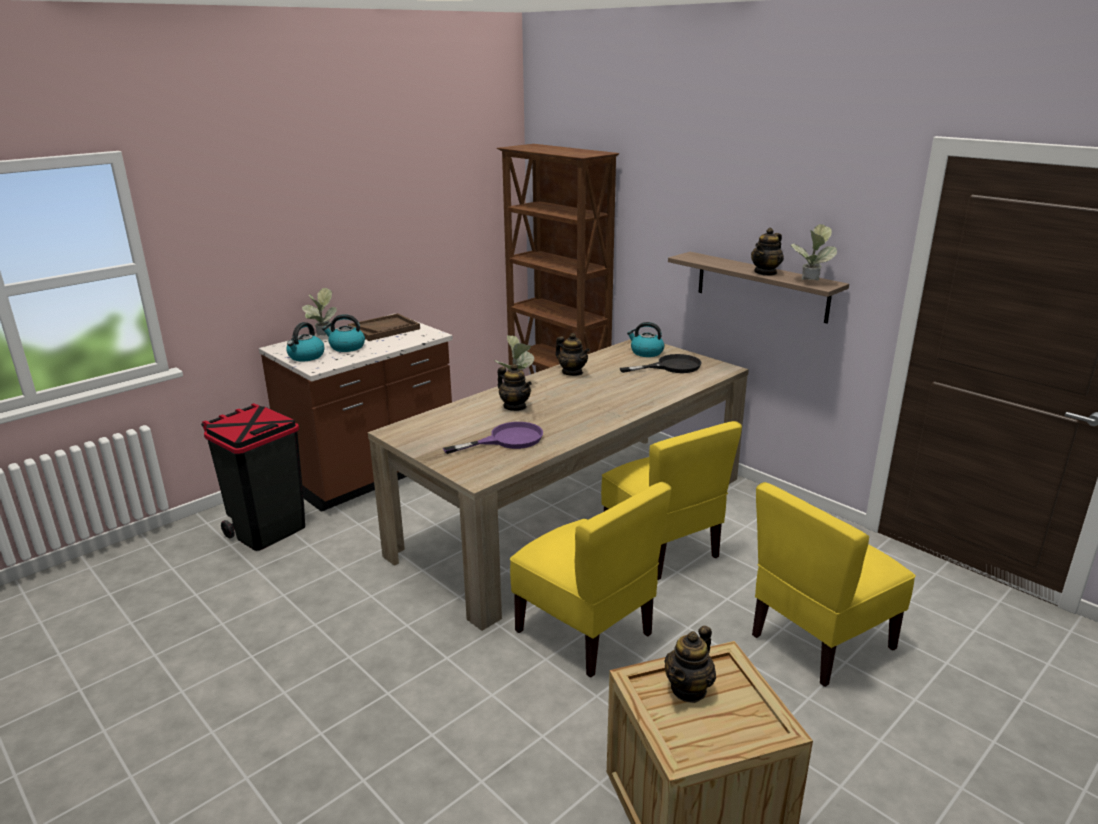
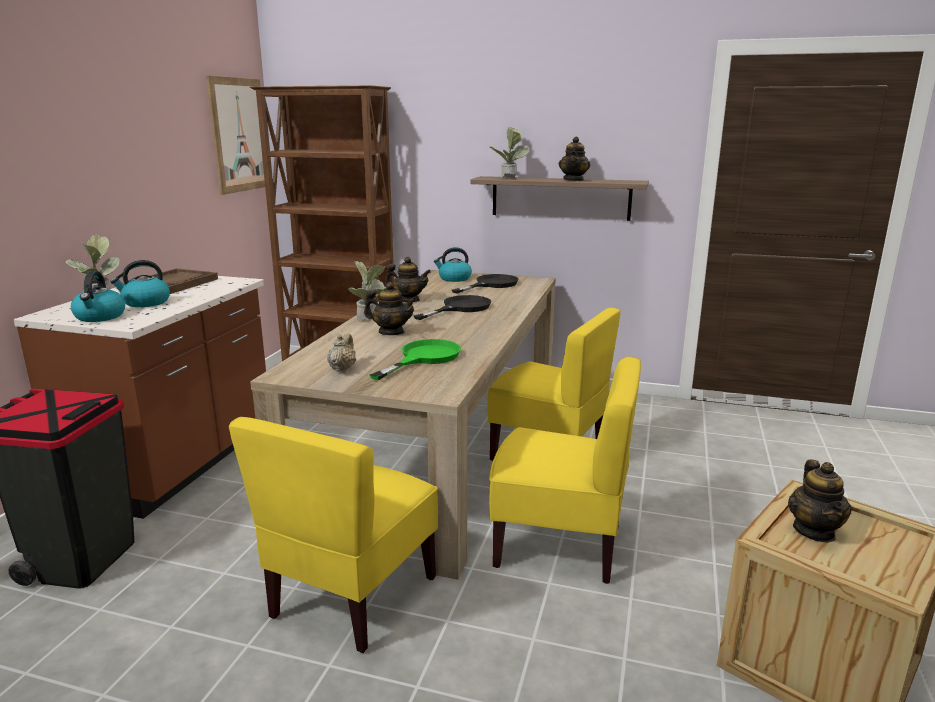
camera: 30 degrees left, 5 degrees down
purple frying pan [443,422,543,454] -> green frying pan [370,339,461,380]
yellow chair [752,482,916,687] -> yellow chair moved to [229,417,438,653]
potted plant [790,224,837,281] -> potted plant moved to [490,127,530,178]
none -> picture [206,76,265,195]
none -> beige teapot [327,333,356,372]
none -> black frying pan [414,295,491,320]

